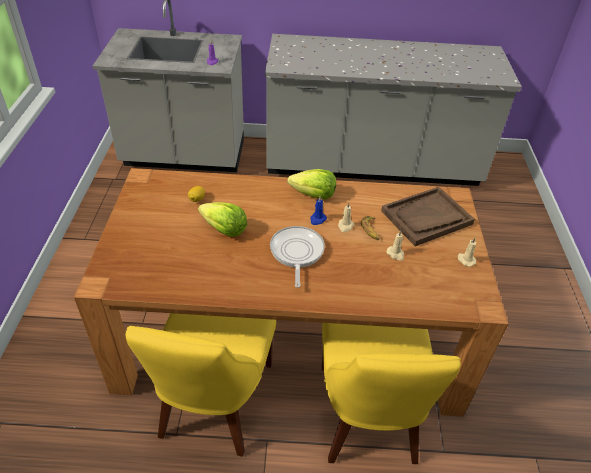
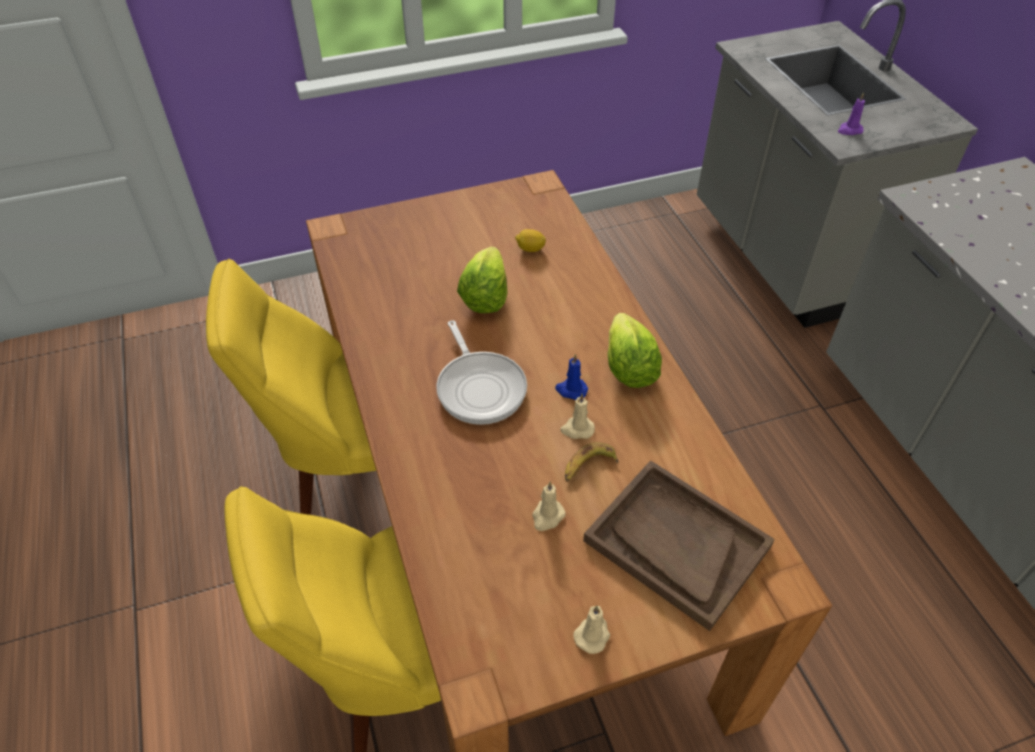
camera: 70 degrees right, 5 degrees up
frying pan [270,226,325,288] -> frying pan turned 90 degrees clockwise [436,320,527,425]

